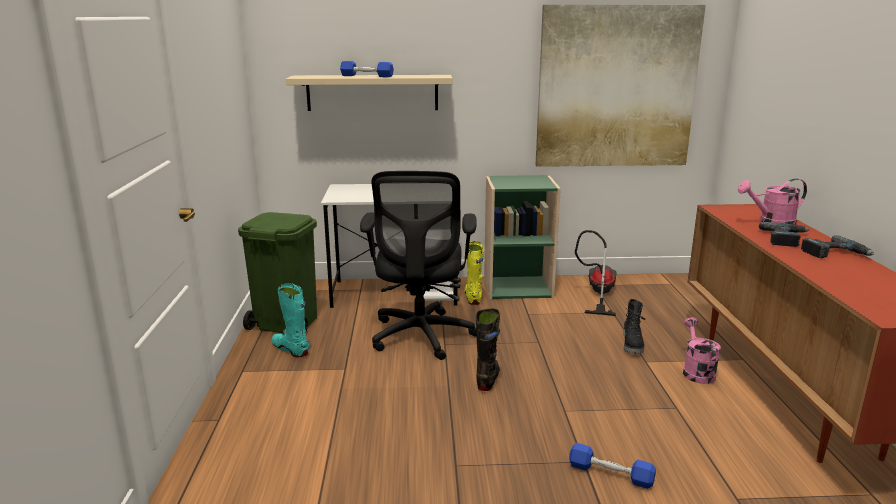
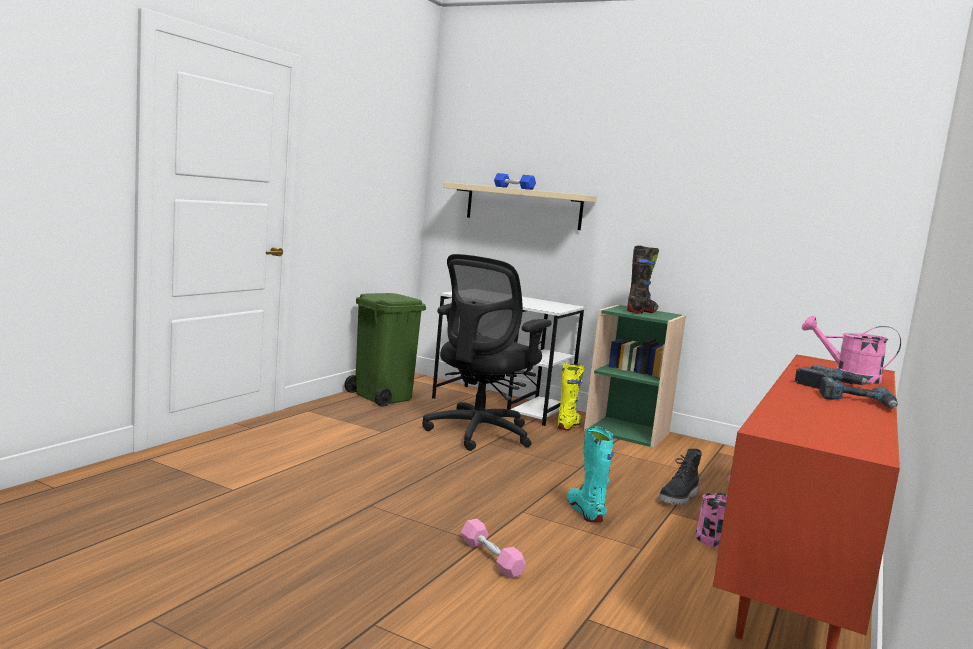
camera: 30 degrees right, 10 degrees down
turquoise boot [272,283,309,358] -> turquoise boot moved to [567,427,614,523]
black boot [476,308,500,391] -> black boot moved to [627,245,659,314]
picture [536,5,706,167] -> none
blue dumbbell [569,443,656,489] -> pink dumbbell [461,519,526,578]
vacuum cleaner [575,230,616,316] -> none

